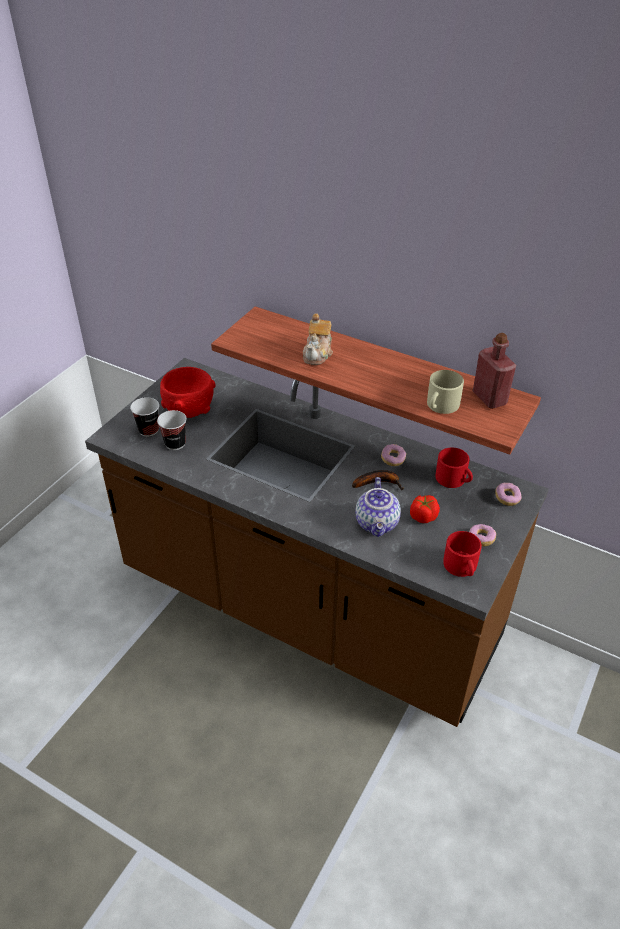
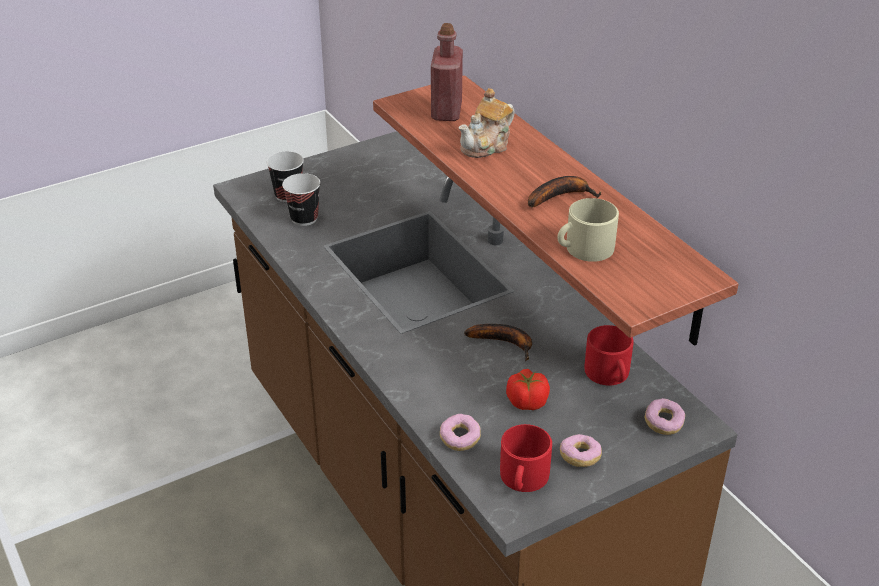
camera: 30 degrees right, 5 degrees down
red bowl [160,367,215,418] -> none
teapot [355,477,401,537] -> none
donut [381,444,406,466] -> donut moved to [440,414,481,451]
red bottle [473,333,516,409] -> red bottle moved to [431,23,463,121]
none -> banana [528,176,601,207]

